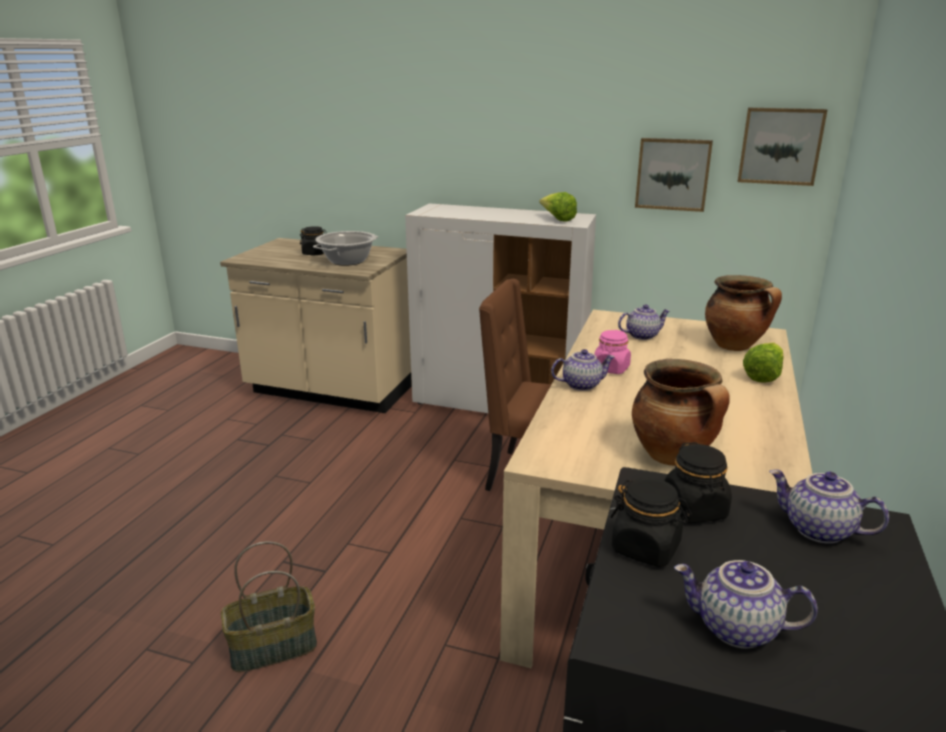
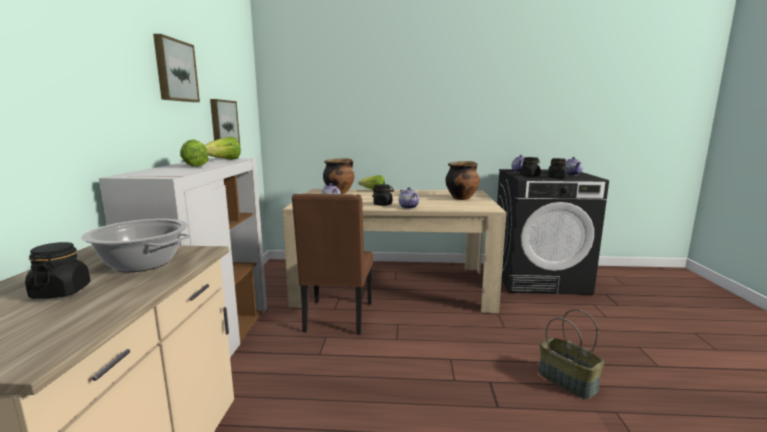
camera: 105 degrees left, 10 degrees down
pink jar [594,330,631,374] -> black jar [372,184,394,206]
picture [738,108,827,186] -> picture moved to [153,34,200,102]
none -> lettuce [180,139,209,167]

